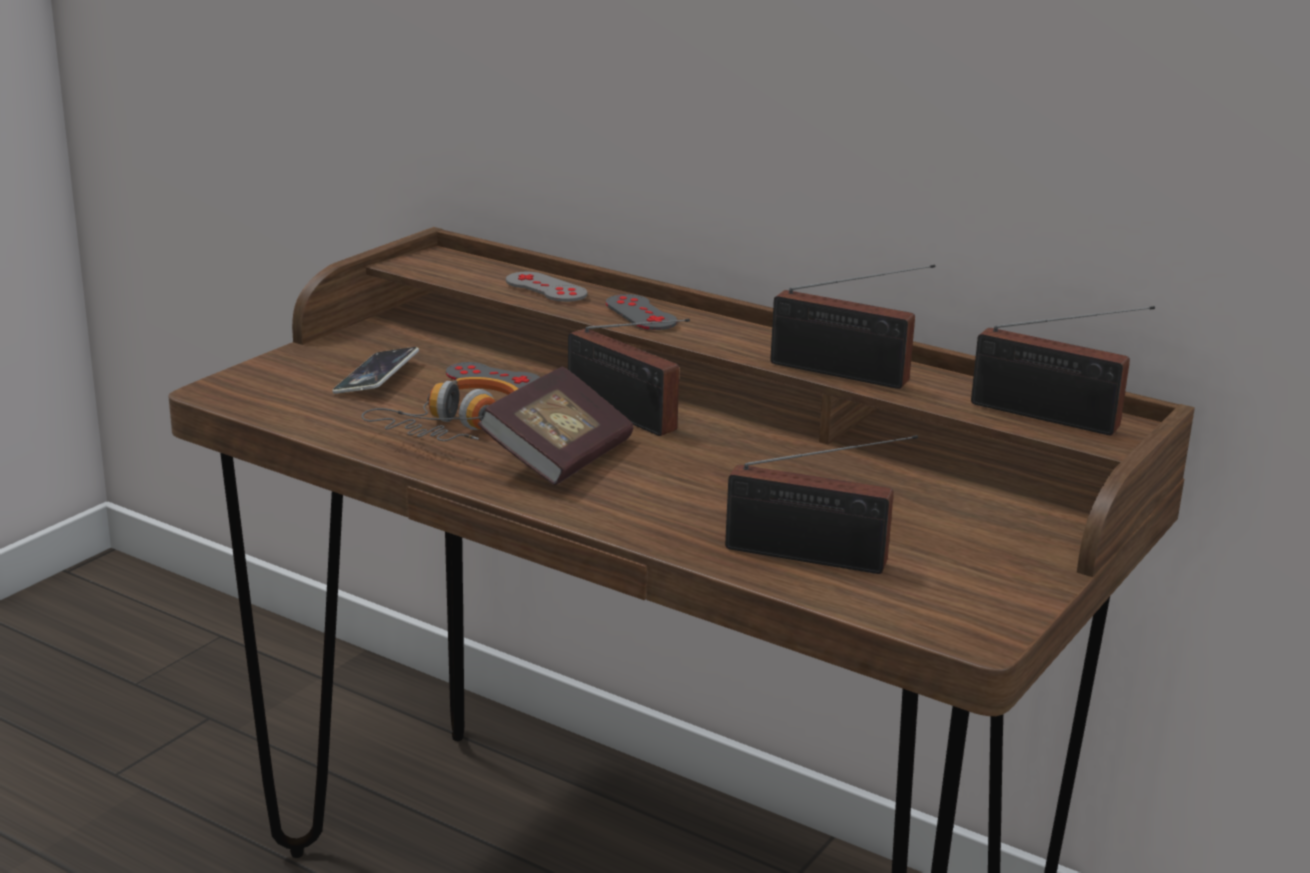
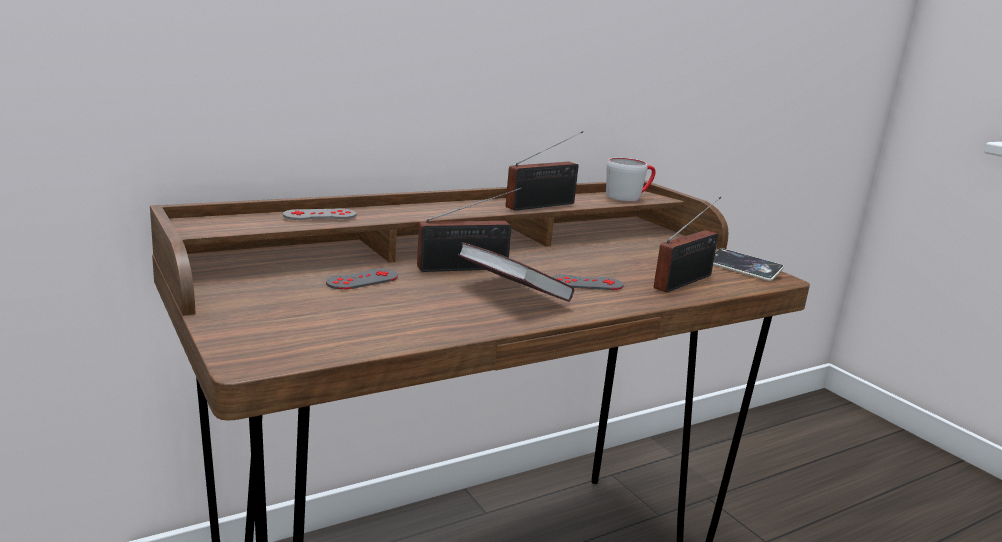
camera: 65 degrees left, 5 degrees down
phone [332,347,419,394] -> phone moved to [713,248,784,281]
headphones [362,377,518,441] -> none
grey game controller [606,294,677,330] -> grey game controller moved to [553,275,623,290]
radio [971,306,1155,435] -> grey mug [606,158,656,201]

